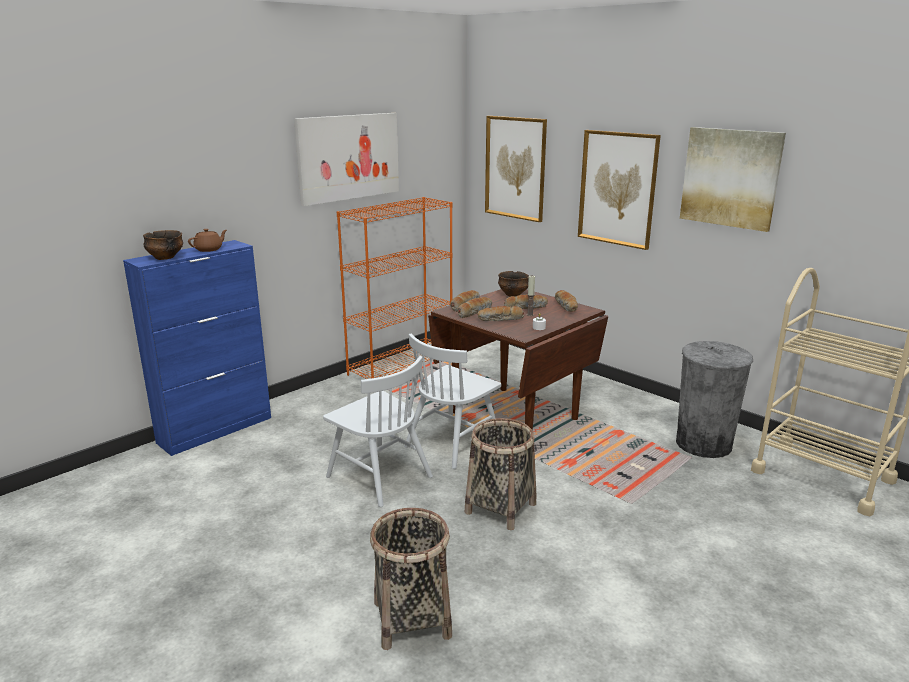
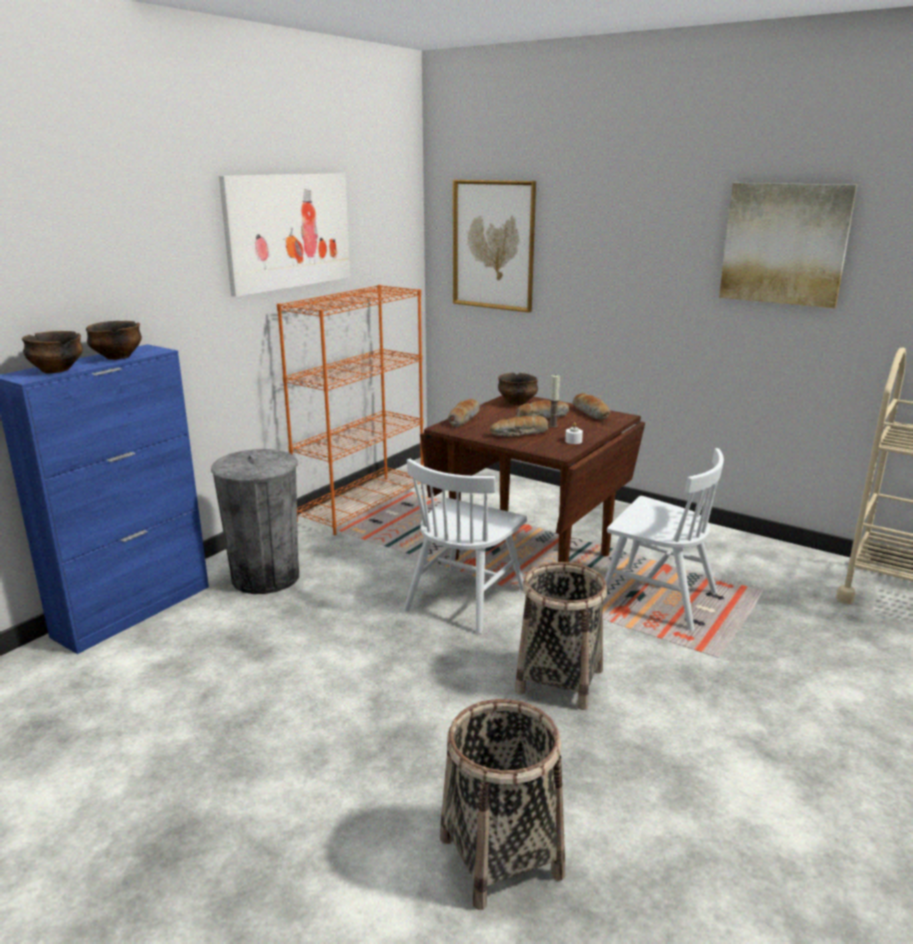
camera: 10 degrees left, 0 degrees up
brown teapot [188,229,227,252] -> bowl [86,321,142,360]
white chair [323,356,433,507] -> white chair moved to [605,448,724,631]
bread [457,297,492,318] -> none
picture [578,130,661,250] -> none
grey trash can [676,341,753,458] -> grey trash can moved to [211,449,299,594]

